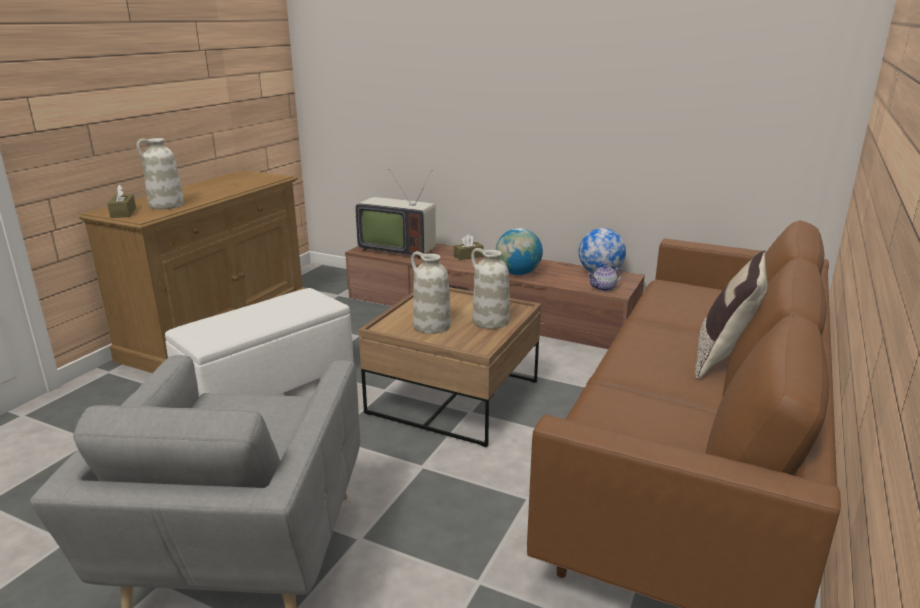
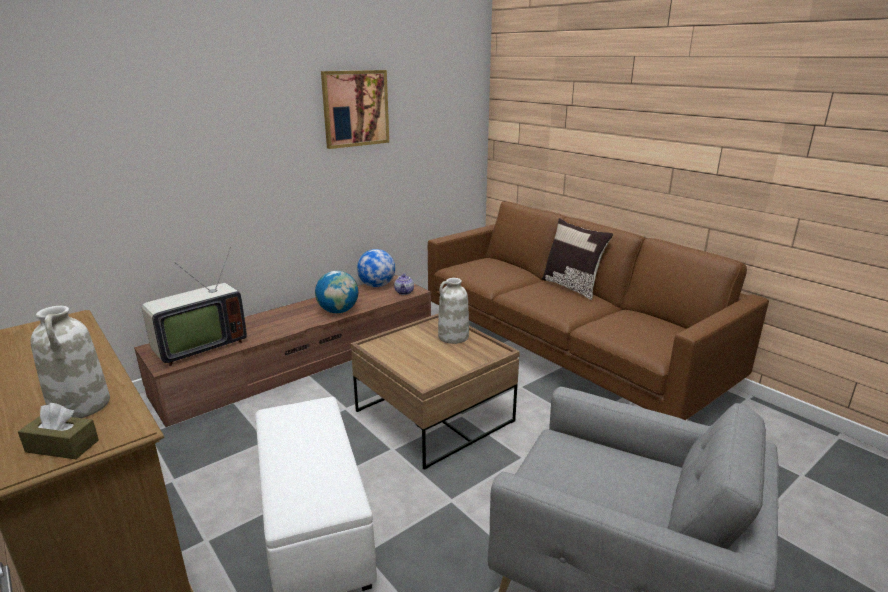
camera: 65 degrees left, 0 degrees up
white vase [411,251,451,334] -> none
brown tissue box [454,234,484,260] -> none
none -> picture [321,70,389,149]

